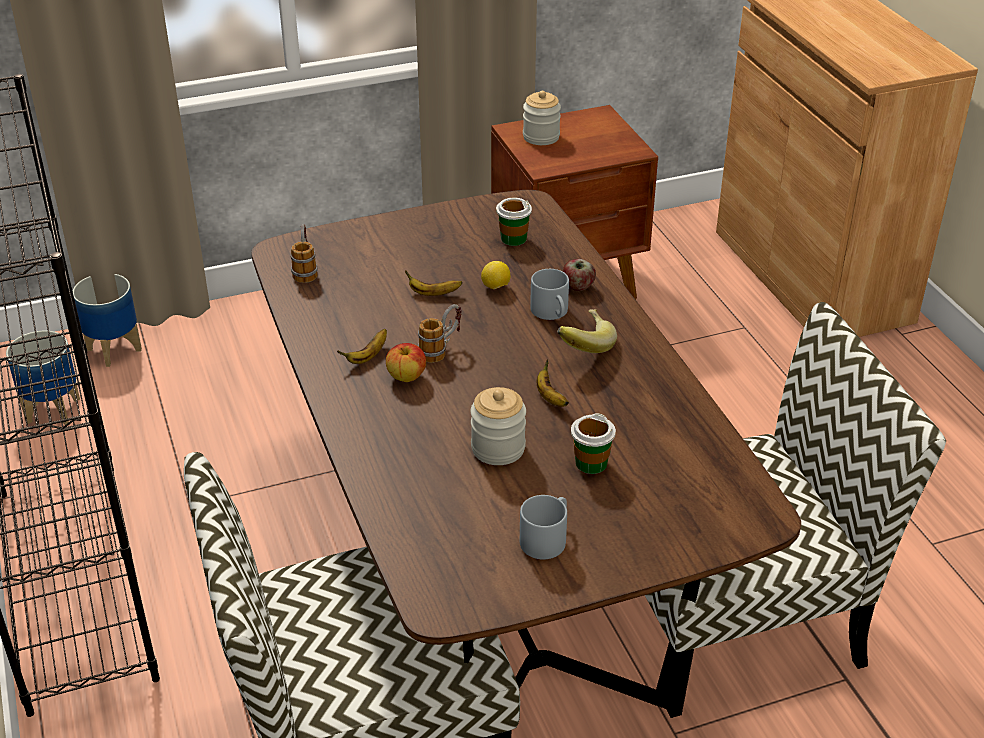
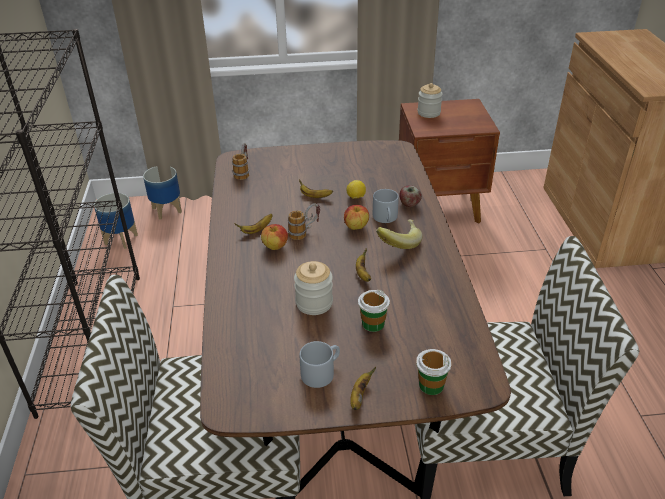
camera: 15 degrees right, 0 degrees up
cup [496,198,532,246] -> cup moved to [416,349,452,395]
none -> apple [344,205,369,230]
none -> banana [350,367,376,410]

